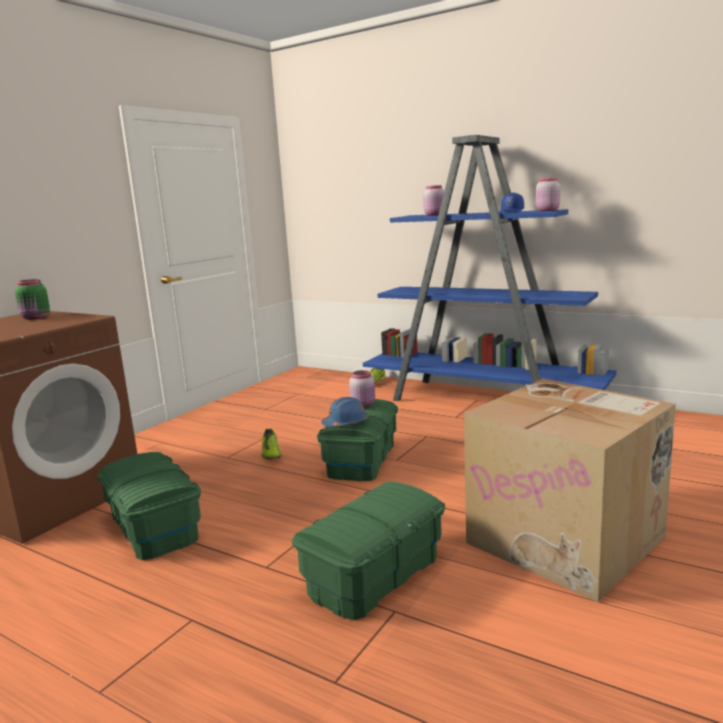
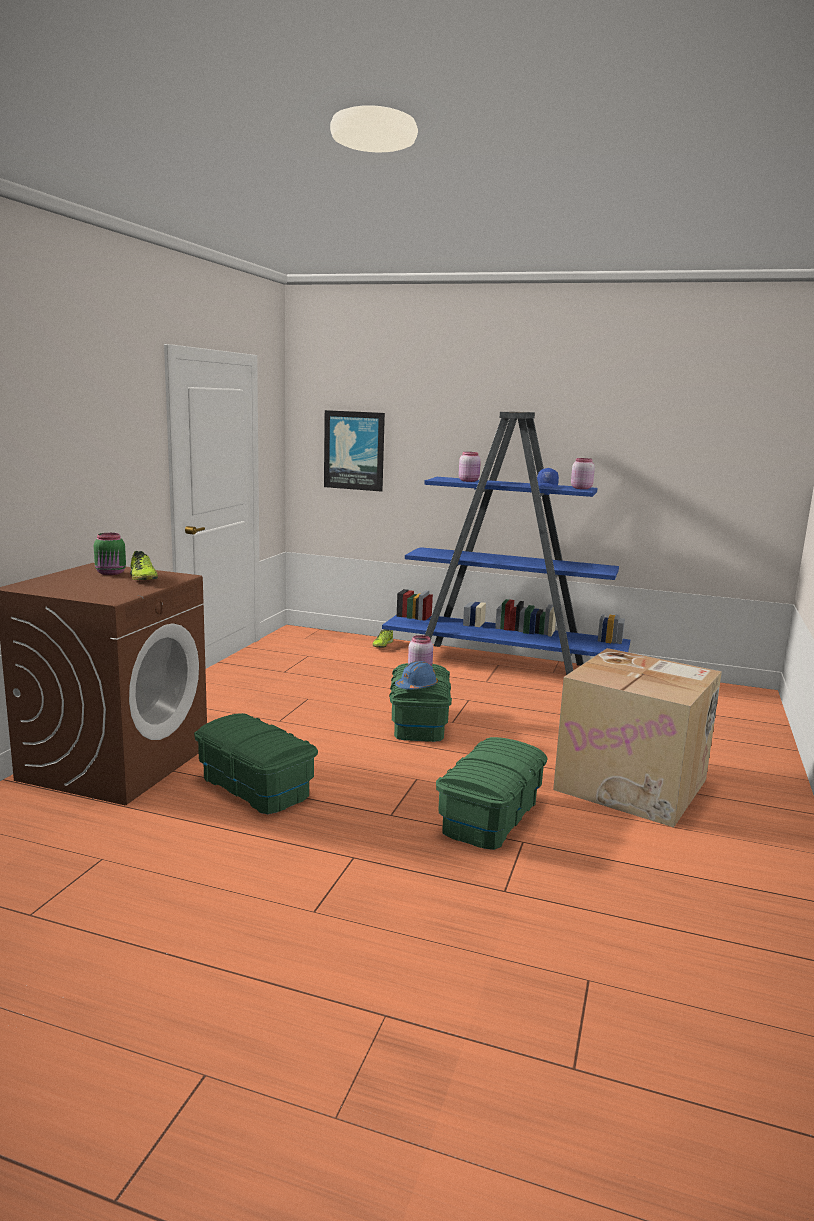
camera: 15 degrees left, 0 degrees up
shoe [262,429,281,460] -> shoe moved to [130,551,158,580]
none -> picture [324,410,385,492]

